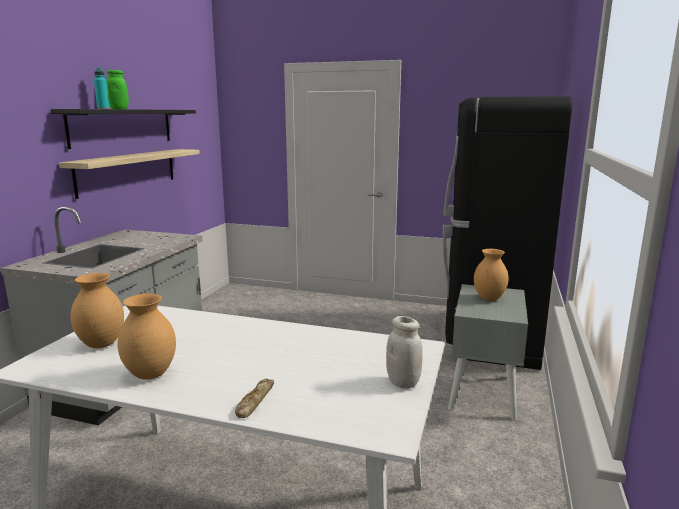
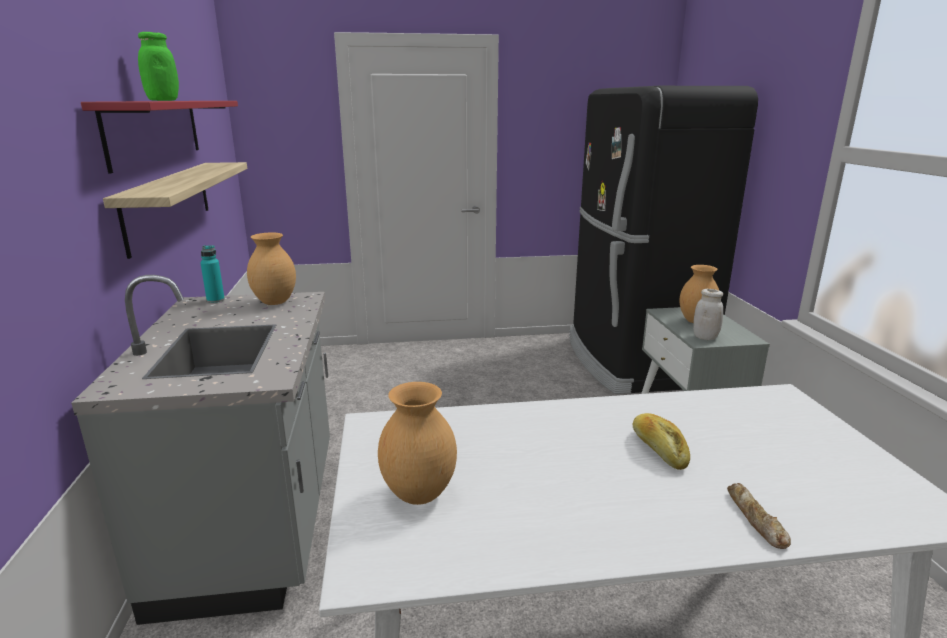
camera: 25 degrees left, 5 degrees up
black shelf [50,109,196,149] -> red shelf [81,101,238,174]
turquoise bottle [94,68,110,109] -> turquoise bottle moved to [200,245,225,303]
brown vase [117,294,176,380] -> brown vase moved to [247,233,296,305]
white jar [386,316,423,389] -> white jar moved to [693,289,723,340]
none -> bread [633,413,690,470]

